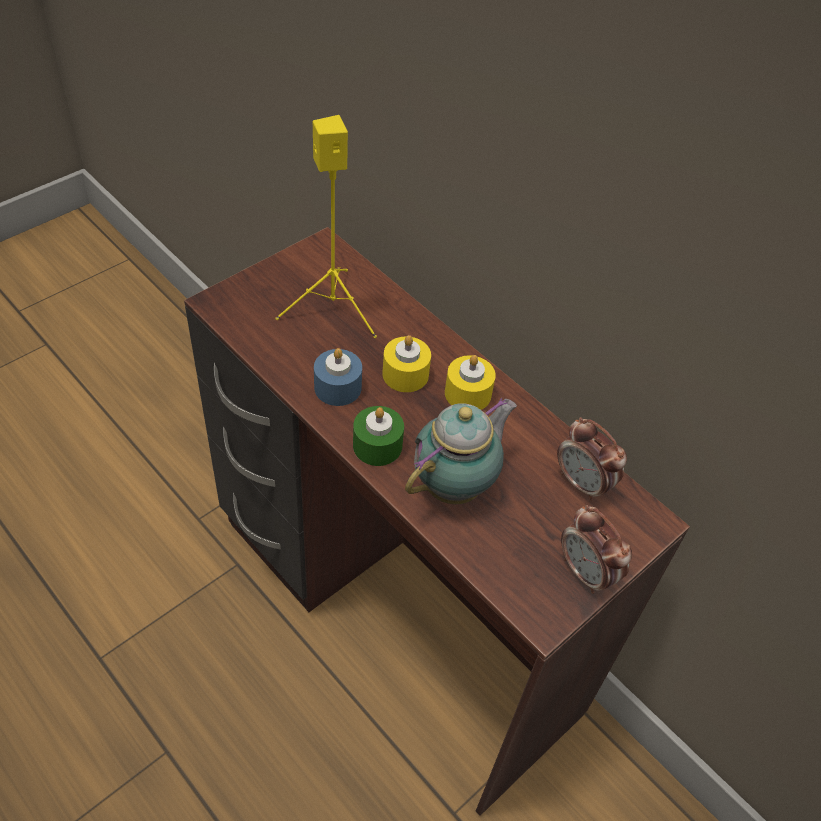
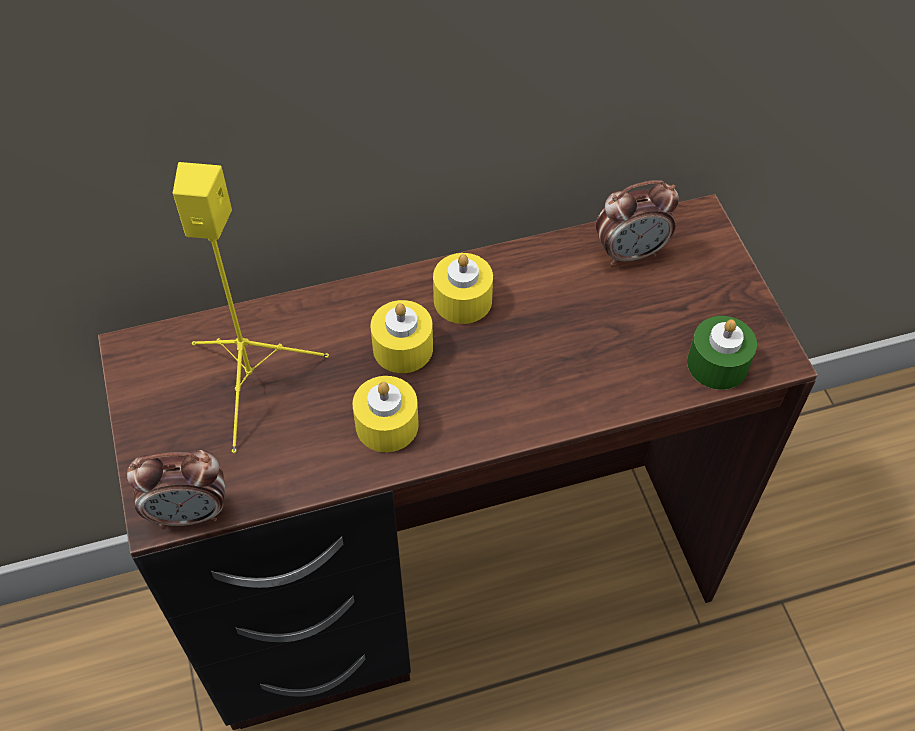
camera: 60 degrees left, 5 degrees up
blue candle [314,348,362,406] -> yellow candle [352,376,419,452]
green candle [353,406,404,466] -> green candle moved to [687,316,757,390]
teapot [405,398,517,504] -> none
alarm clock [561,505,632,594] -> alarm clock moved to [127,450,225,527]

